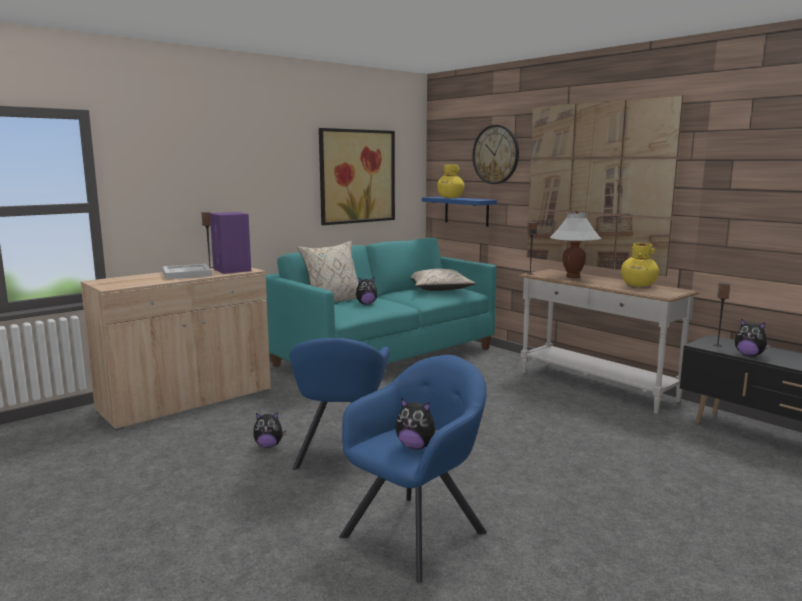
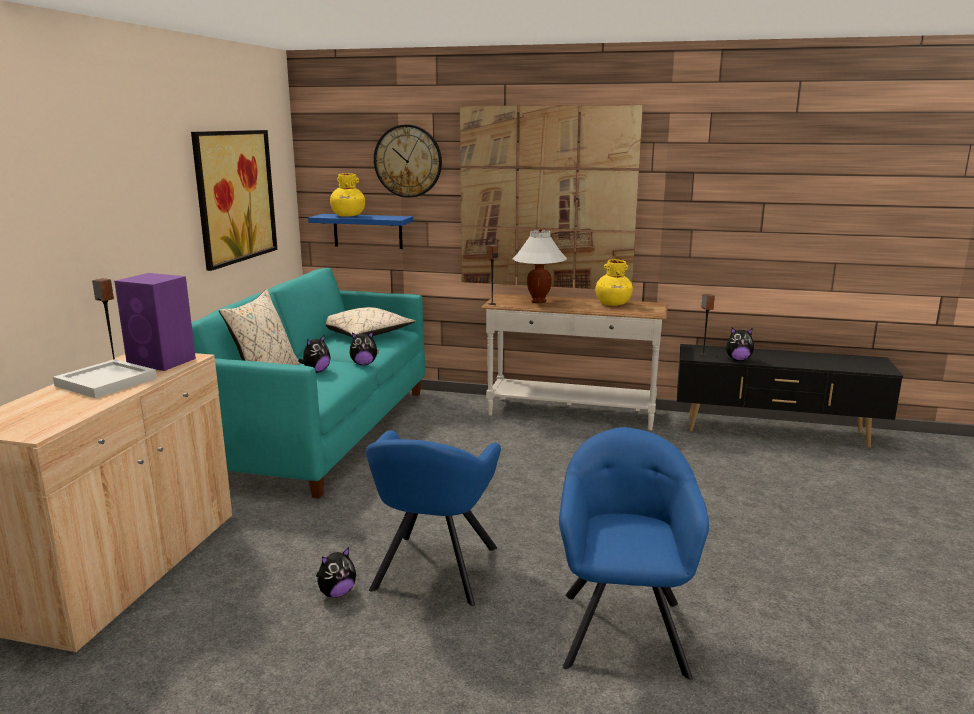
camera: 35 degrees left, 5 degrees up
blue armchair [289,338,390,470] -> blue armchair turned 45 degrees clockwise [366,430,501,606]
plush toy [396,398,438,450] -> plush toy moved to [349,331,379,365]

